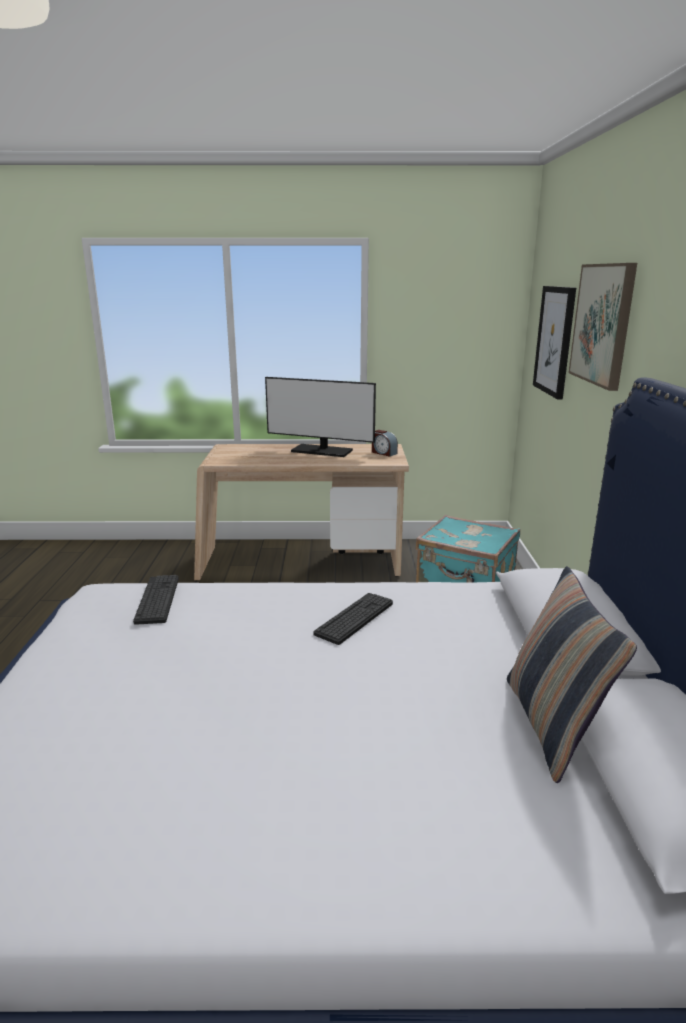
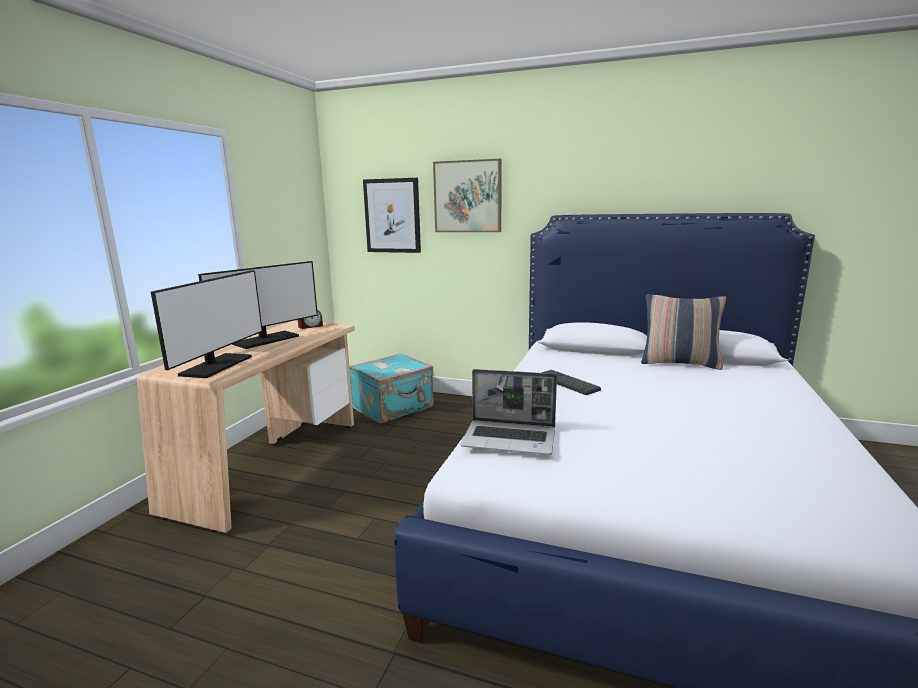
camera: 70 degrees left, 5 degrees down
keyboard [133,575,179,625] -> laptop [461,369,557,455]
none -> monitor [151,270,263,378]

